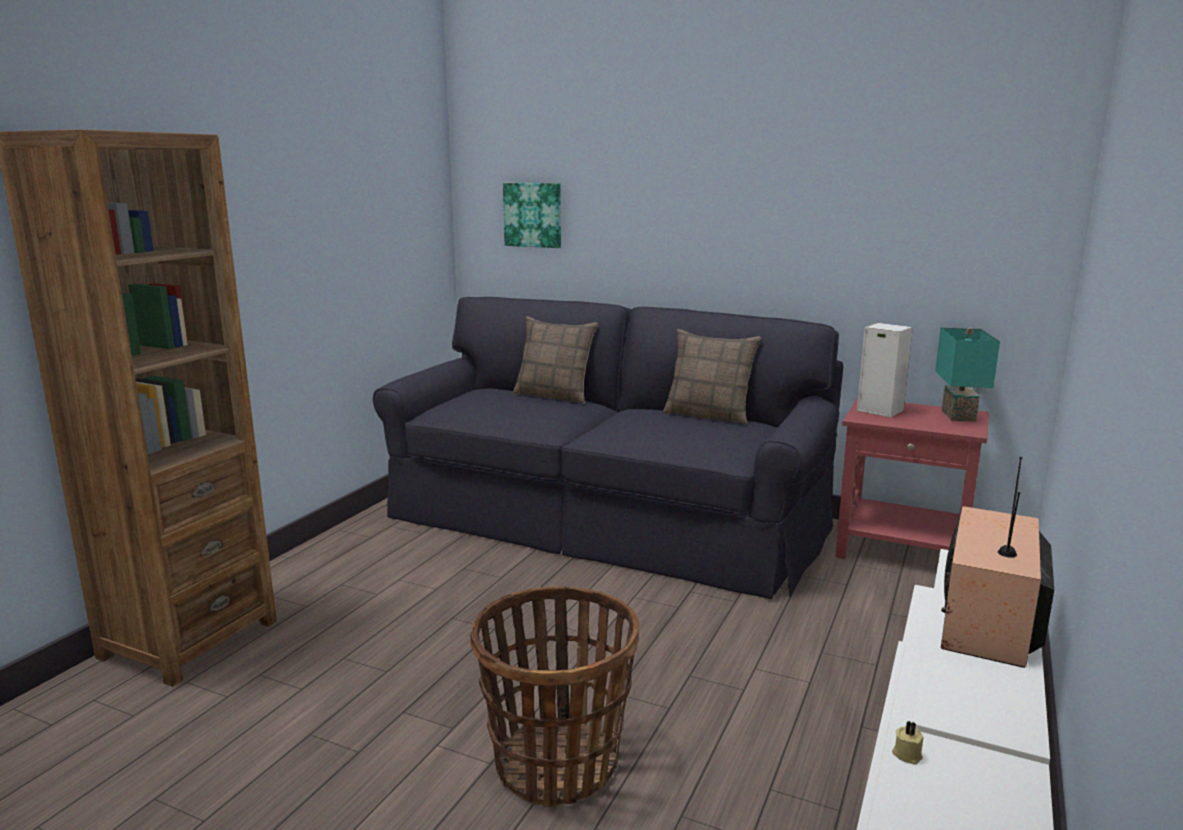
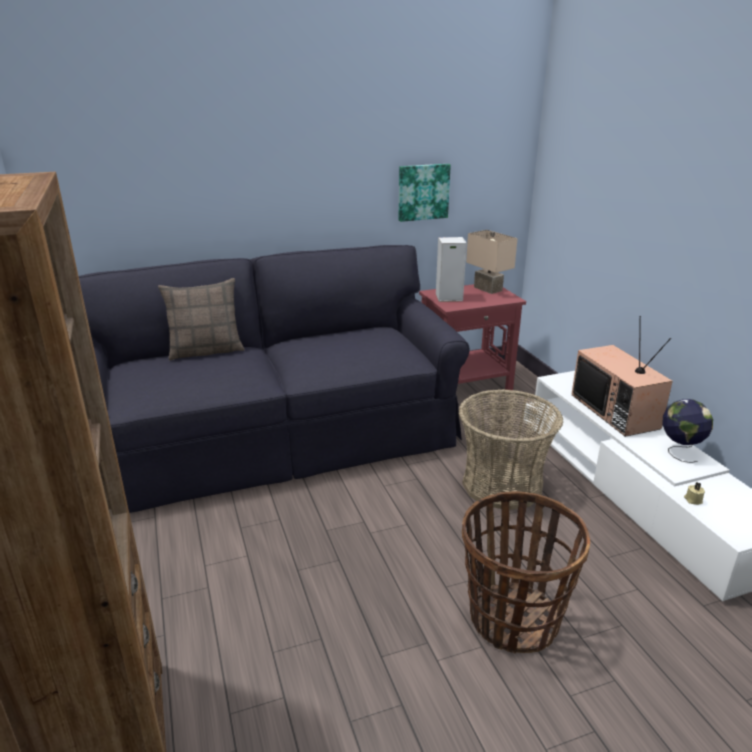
camera: 45 degrees left, 10 degrees up
picture [503,183,561,248] -> picture moved to [398,164,451,222]
pillow [663,329,761,425] -> none
turquoise table lamp [935,327,1000,422] -> beige table lamp [466,230,518,294]
none -> basket [458,389,563,510]
none -> globe [663,399,713,463]

